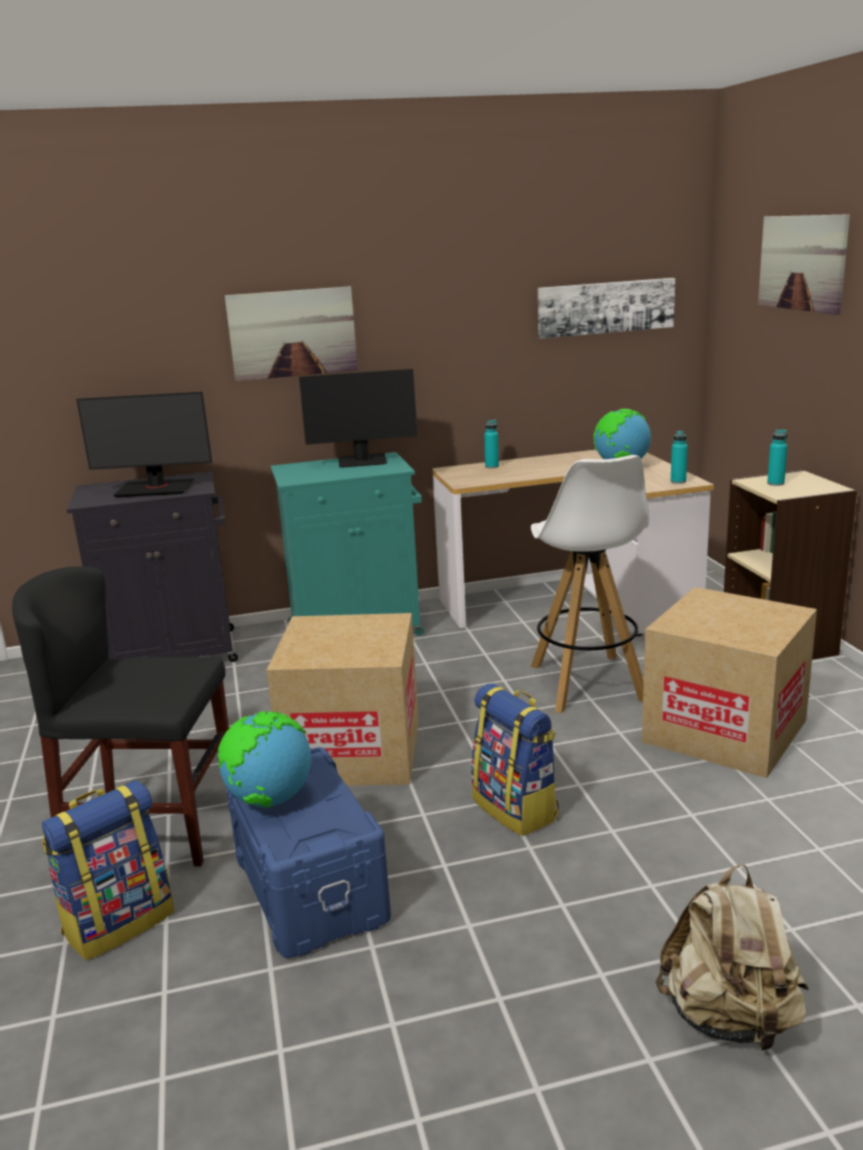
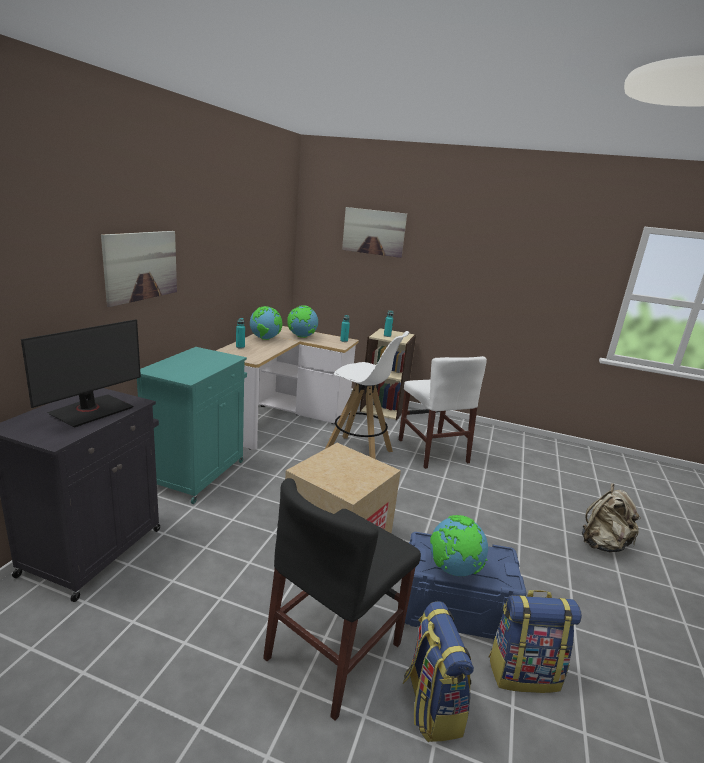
camera: 60 degrees left, 0 degrees up
monitor [299,369,418,468] -> none
backpack [471,683,559,836] -> backpack moved to [489,590,582,693]
picture [538,278,675,339] -> none
cardboard box [642,587,817,778] -> white chair [399,356,487,469]
none -> globe [250,306,282,340]

